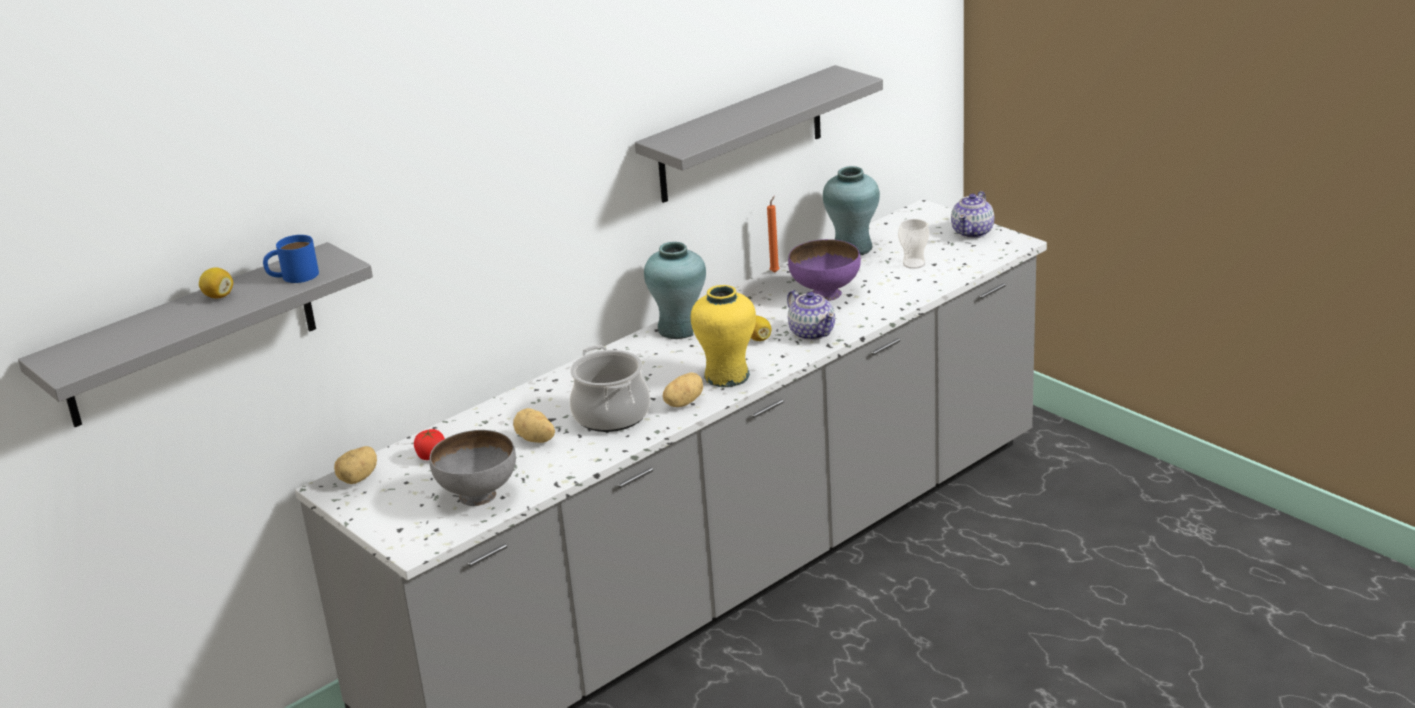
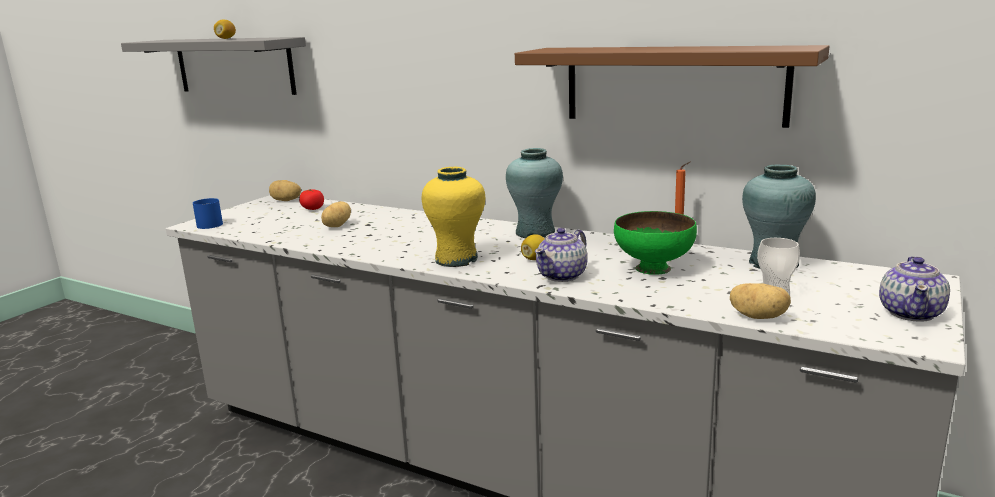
camera: 70 degrees right, 10 degrees down
blue mug [263,235,319,283] -> blue mug moved to [193,198,223,229]
grey bowl [430,430,516,506] -> none
cooking pot [570,345,650,432] -> none
grey shelf [635,65,883,203] -> brown shelf [515,45,830,128]
potato [663,372,703,407] -> potato moved to [730,283,791,319]
purple bowl [788,239,861,301] -> green bowl [614,211,697,275]
teapot [951,191,994,238] -> teapot turned 75 degrees counterclockwise [879,256,950,322]

